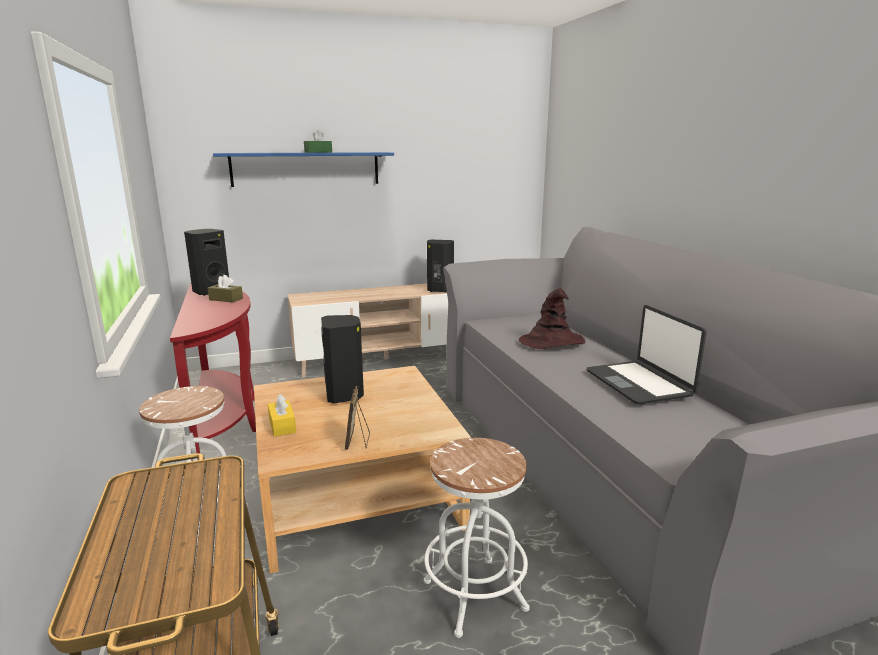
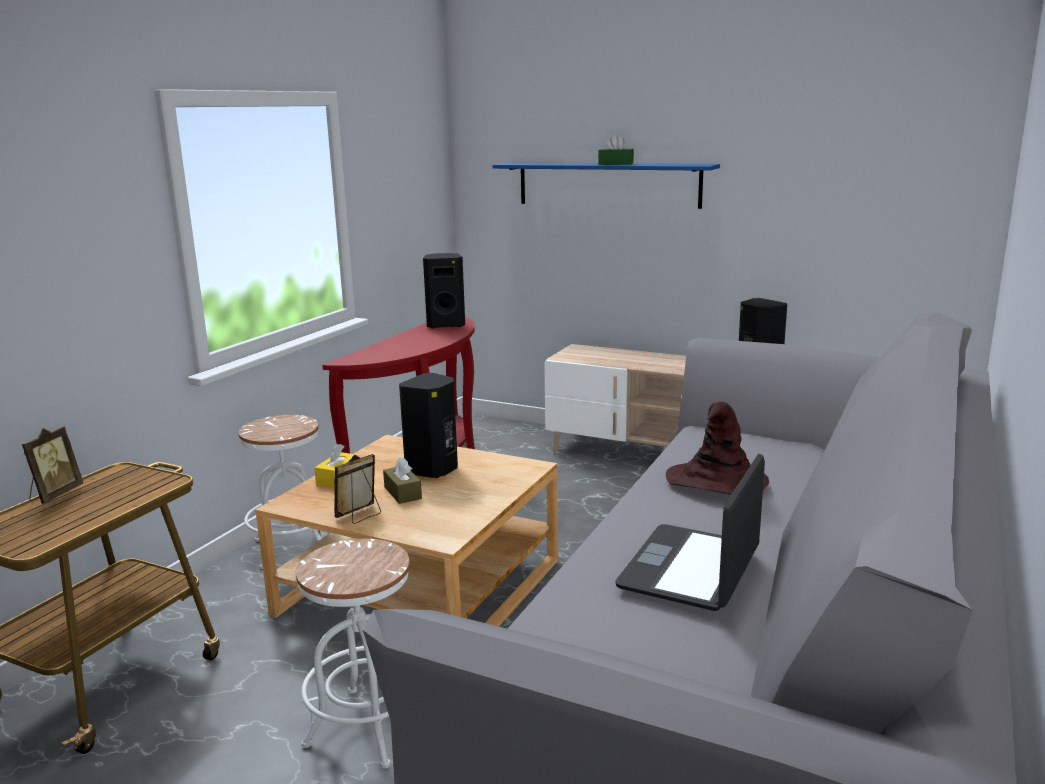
camera: 45 degrees right, 0 degrees up
brown tissue box [208,275,243,303] -> brown tissue box moved to [383,457,422,504]
none -> picture frame [22,426,83,504]

